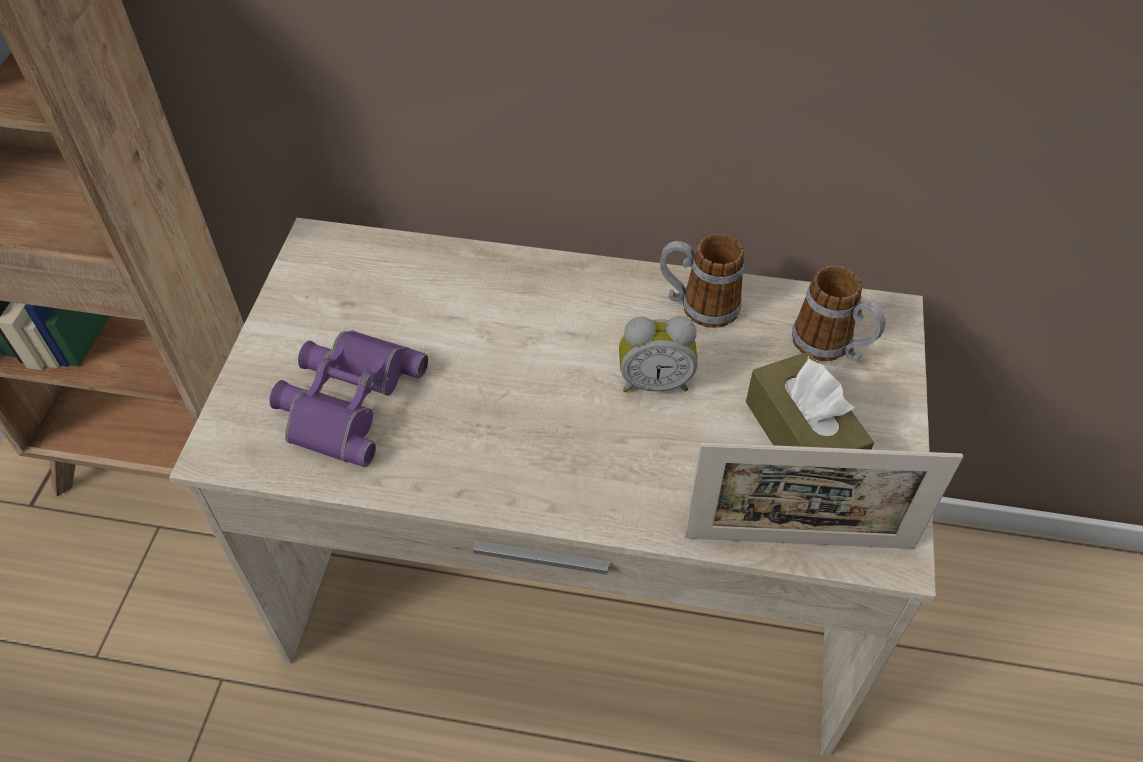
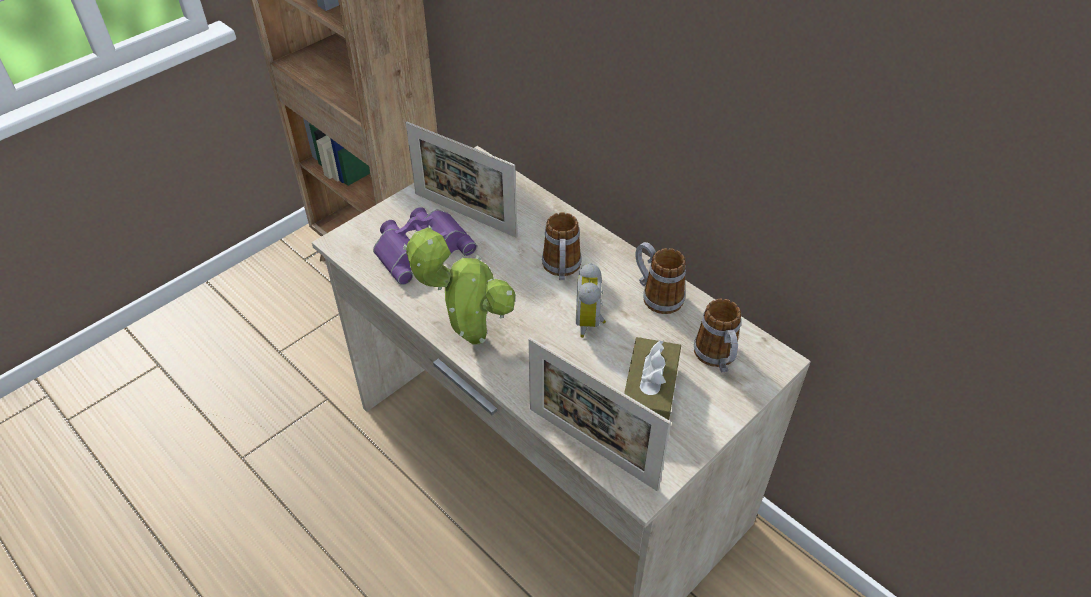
camera: 35 degrees right, 5 degrees down
alarm clock [619,316,698,392] -> alarm clock turned 60 degrees clockwise [576,263,606,338]
none -> potted plant [403,226,515,345]
none -> picture frame [406,122,518,238]
none -> mug [542,212,582,280]

